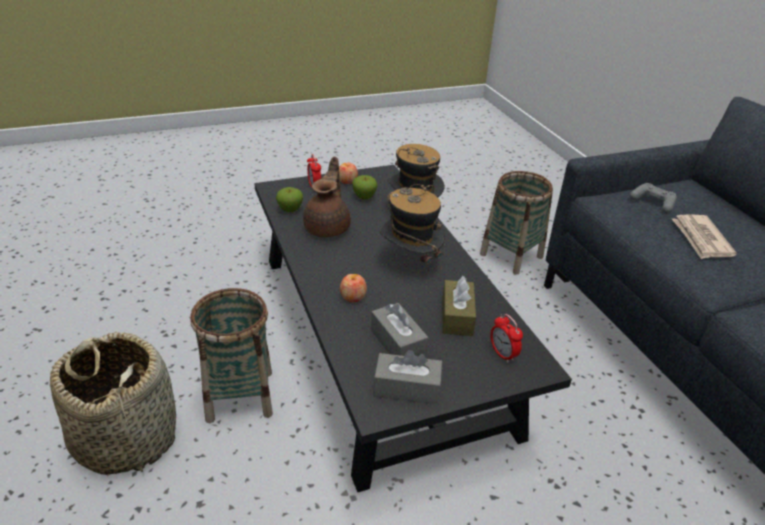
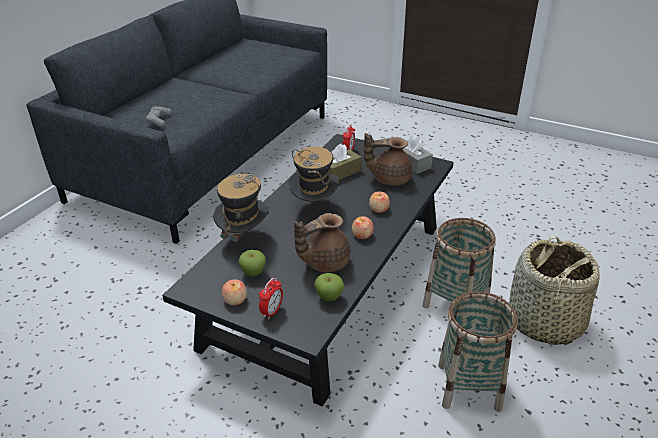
camera: 130 degrees left, 0 degrees up
grey tissue box [371,303,429,357] -> brown teapot [364,133,412,186]
basket [480,171,553,275] -> basket moved to [438,291,518,412]
newspaper [672,214,737,259] -> none
none -> apple [352,216,374,239]

